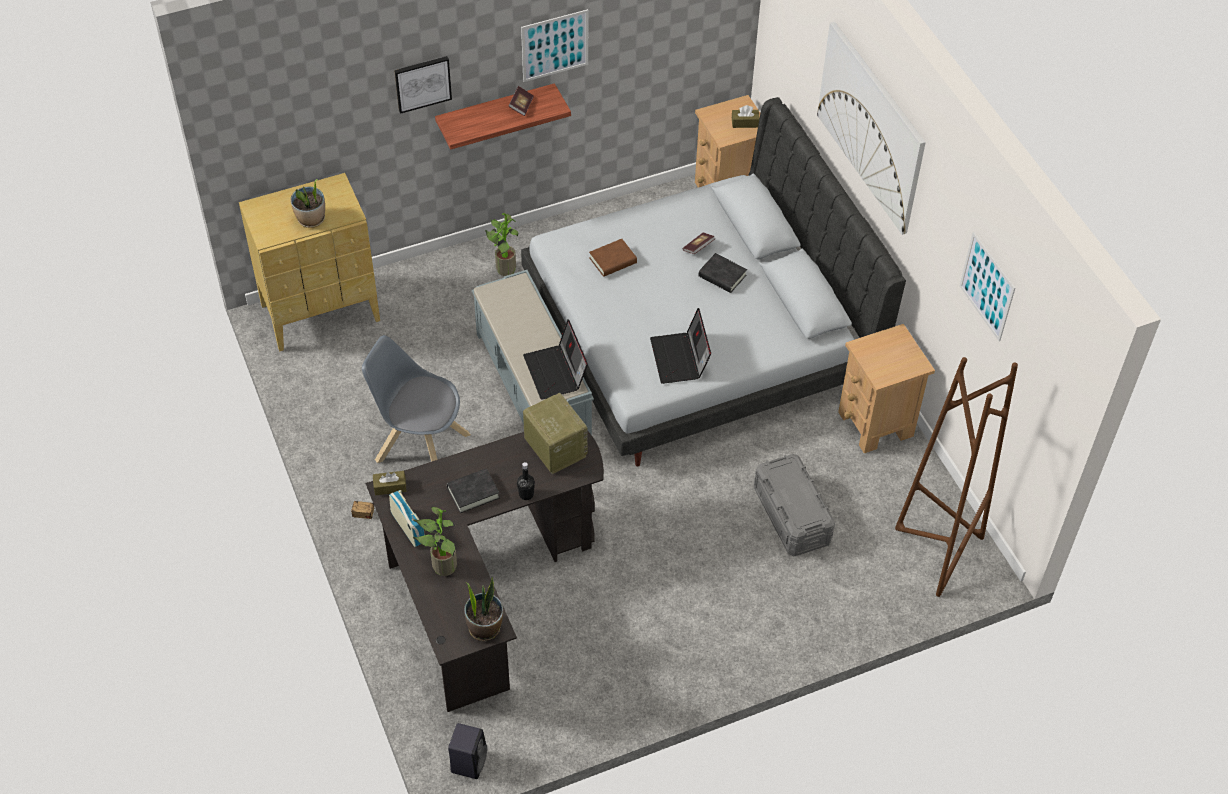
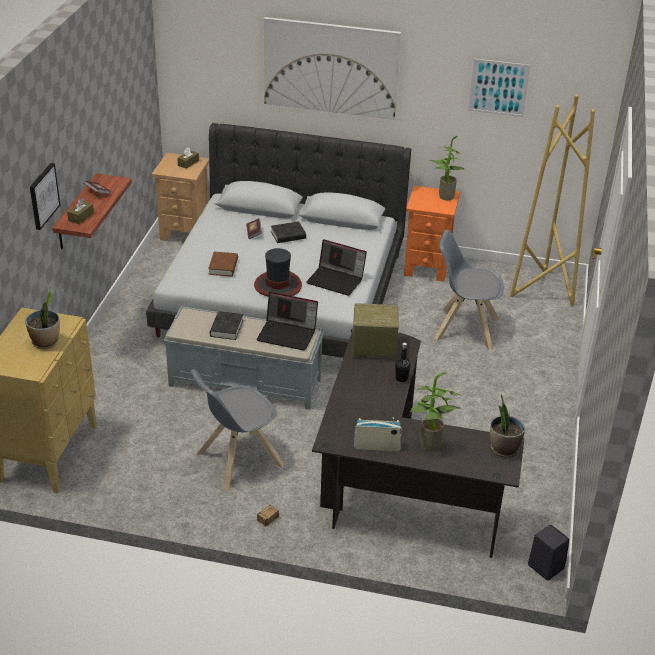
camera: 55 degrees left, 15 degrees down
brown tissue box [373,471,406,495] -> brown tissue box moved to [67,198,94,224]
black book [447,469,500,513] -> black book moved to [210,311,243,340]
potted plant [485,213,519,276] -> potted plant moved to [429,136,465,201]
picture [521,9,588,82] -> none
grey storage box [754,454,835,556] -> grey chair [434,230,504,349]
beige nightstand [838,324,935,453] -> orange nightstand [404,186,460,281]
brown clothes rack [895,357,1018,597] -> yellow clothes rack [510,94,595,306]
none -> hat [254,248,302,297]

